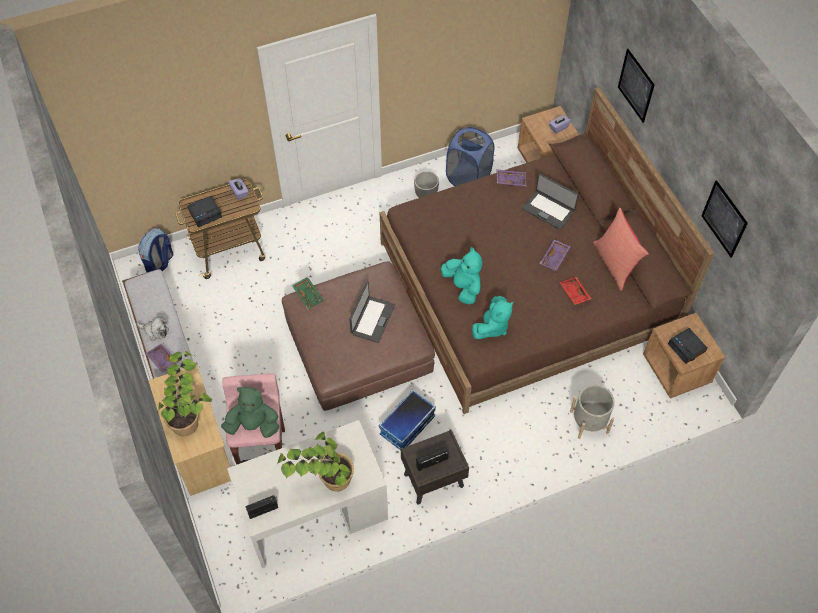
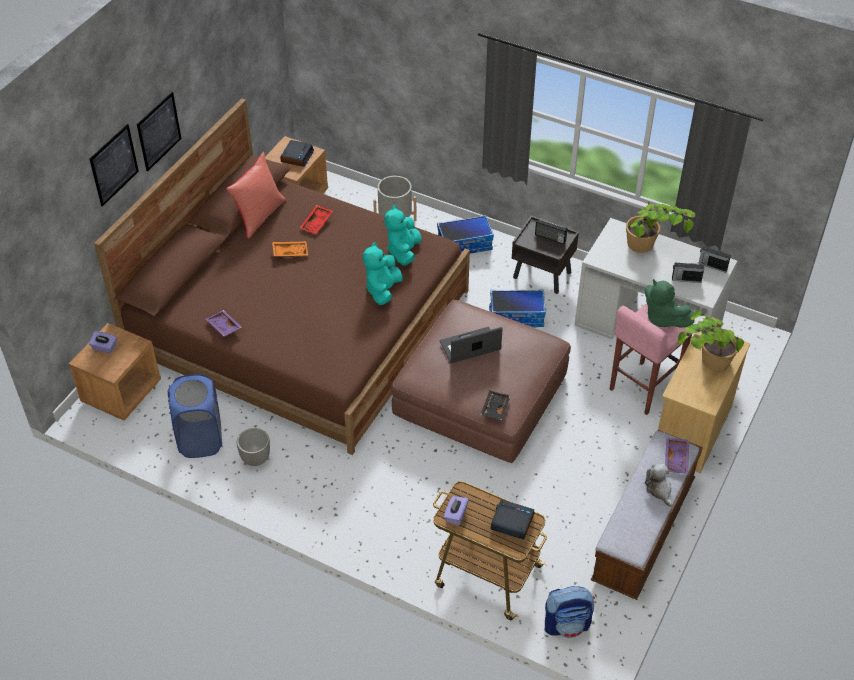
camera: 130 degrees left, 10 degrees down
green tray [292,277,324,309] -> black tray [480,390,511,420]
turquoise plush toy [472,296,513,339] -> turquoise plush toy turned 75 degrees counterclockwise [384,205,422,266]
laptop [522,173,579,230] -> none
purple tray [540,239,570,271] -> orange tray [272,241,308,257]
picture [702,180,748,258] -> picture moved to [137,92,181,171]
none -> storage box [437,215,494,253]
none -> radio [672,262,704,283]

